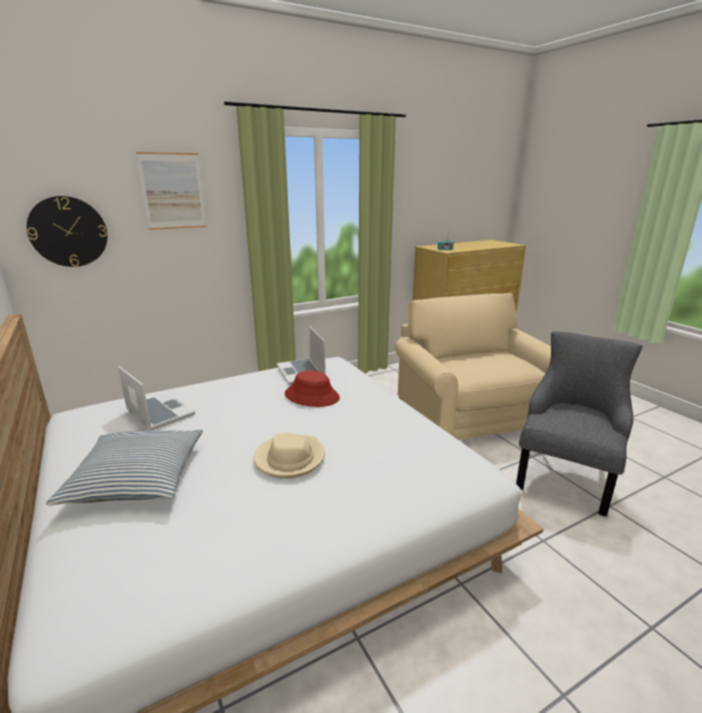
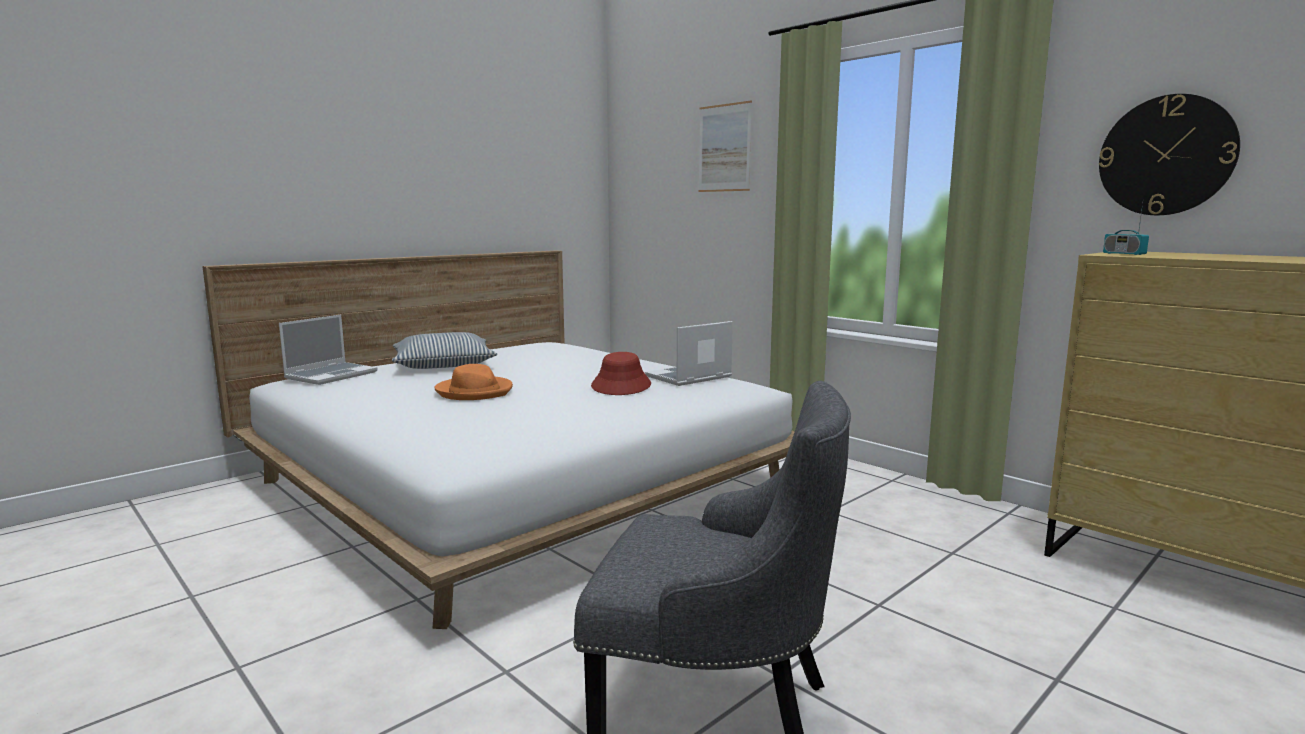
camera: 75 degrees right, 10 degrees down
wall clock [27,196,107,267] -> wall clock moved to [1099,94,1240,215]
laptop [118,366,195,430] -> laptop moved to [279,315,378,385]
beige hat [253,433,325,479] -> orange hat [434,364,513,400]
beige armchair [395,293,551,440] -> none

